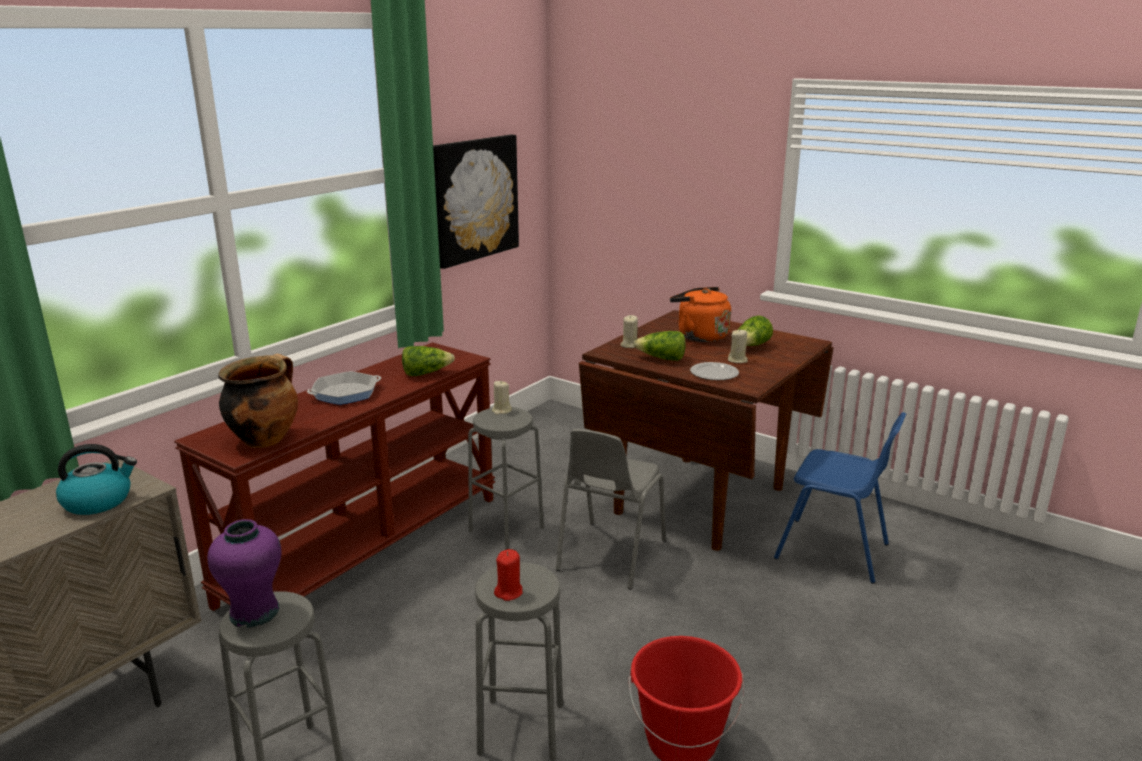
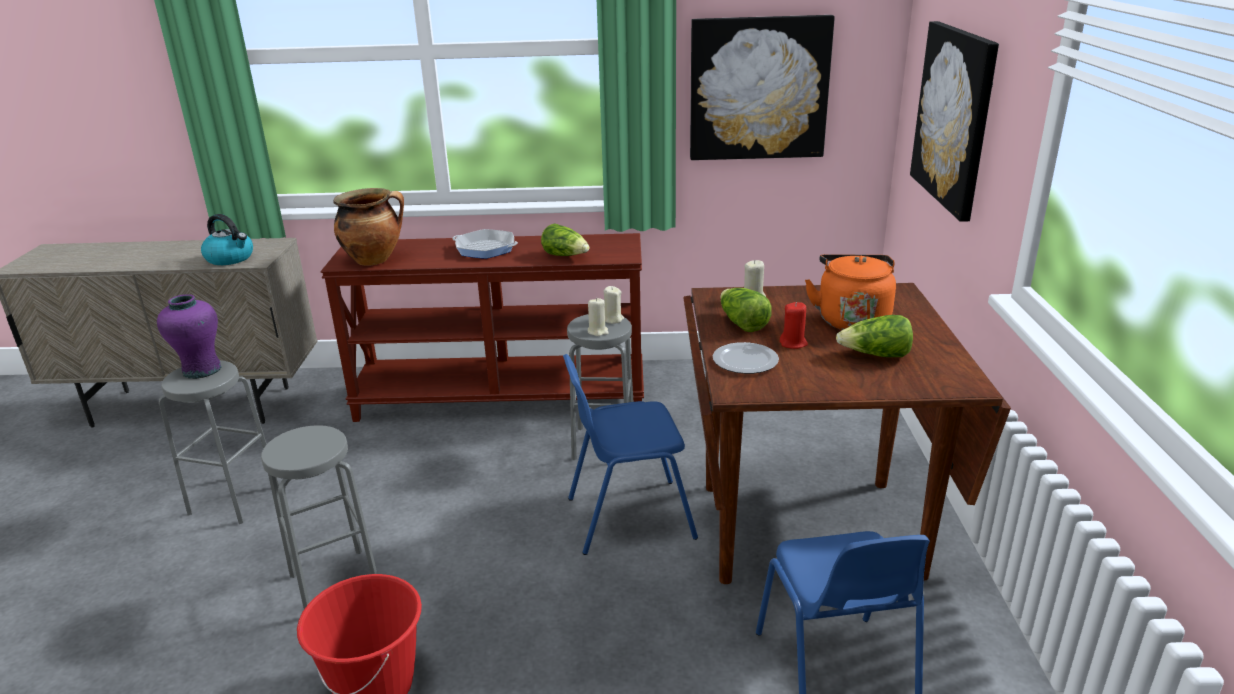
camera: 55 degrees right, 5 degrees up
red candle [494,549,523,601] -> red candle moved to [780,302,808,349]
grey chair [556,429,666,590] -> blue chair [563,354,698,555]
beige candle [728,330,748,363] -> beige candle moved to [588,298,609,336]
none -> picture [910,21,999,222]

